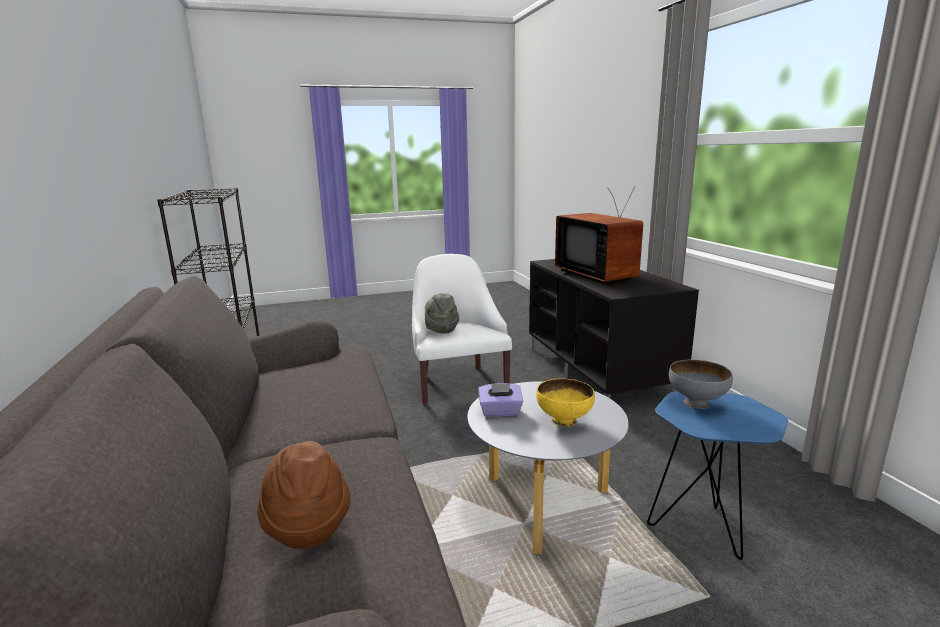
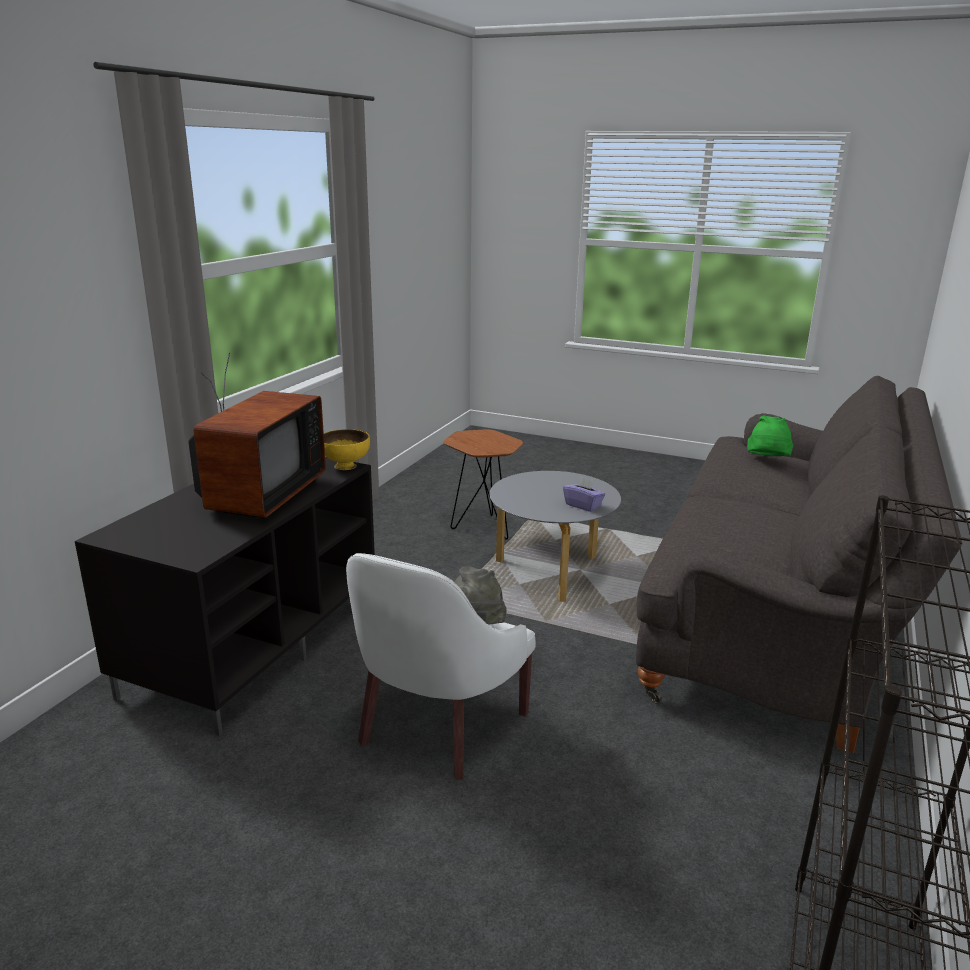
camera: 140 degrees left, 5 degrees up
brown hat [257,441,350,549] -> green hat [747,415,793,456]
yellow bowl [536,378,595,427] -> yellow bowl moved to [324,429,370,470]
blue side table [647,391,788,560] -> brown side table [443,429,523,540]
grey bowl [669,360,733,409] -> none

